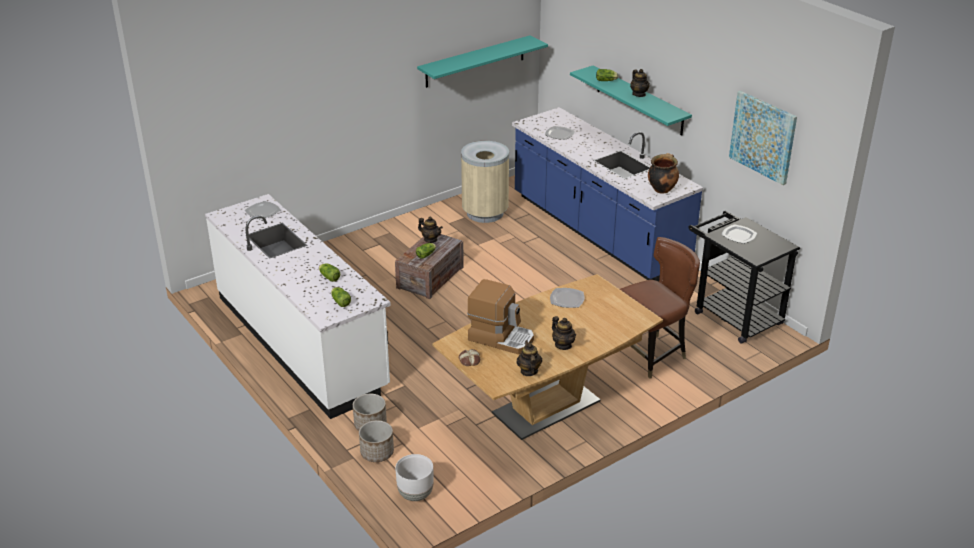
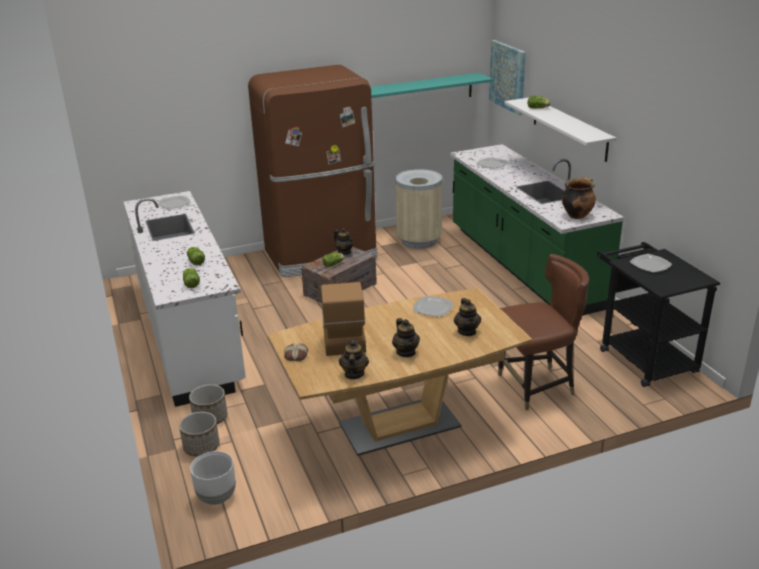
camera: 15 degrees right, 5 degrees down
coffee machine [467,279,534,354] -> coffee machine turned 135 degrees counterclockwise [321,282,366,356]
blue counter [512,107,703,282] -> green counter [450,144,624,316]
turquoise shelf [570,65,692,136] -> white shelf [505,98,616,162]
teapot [630,69,650,97] -> teapot moved to [454,298,481,336]
picture [729,91,797,185] -> picture moved to [489,40,526,115]
none -> brown fridge [248,65,377,277]

